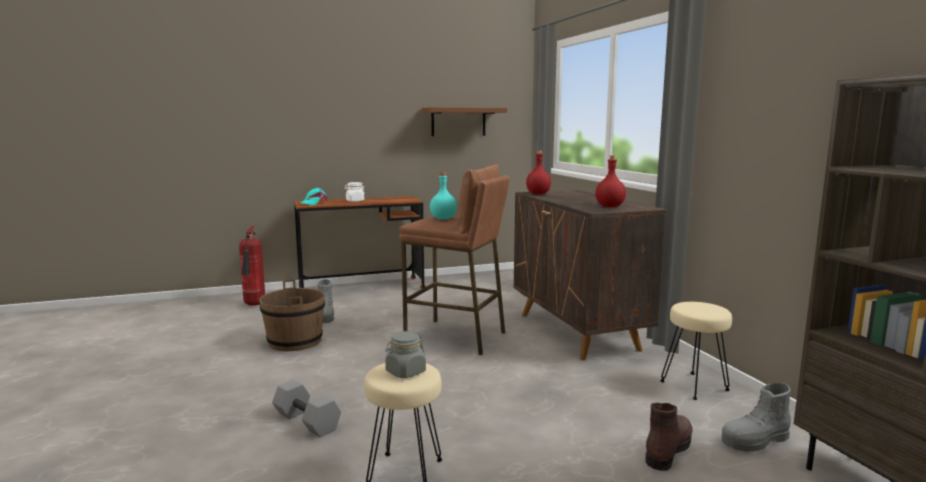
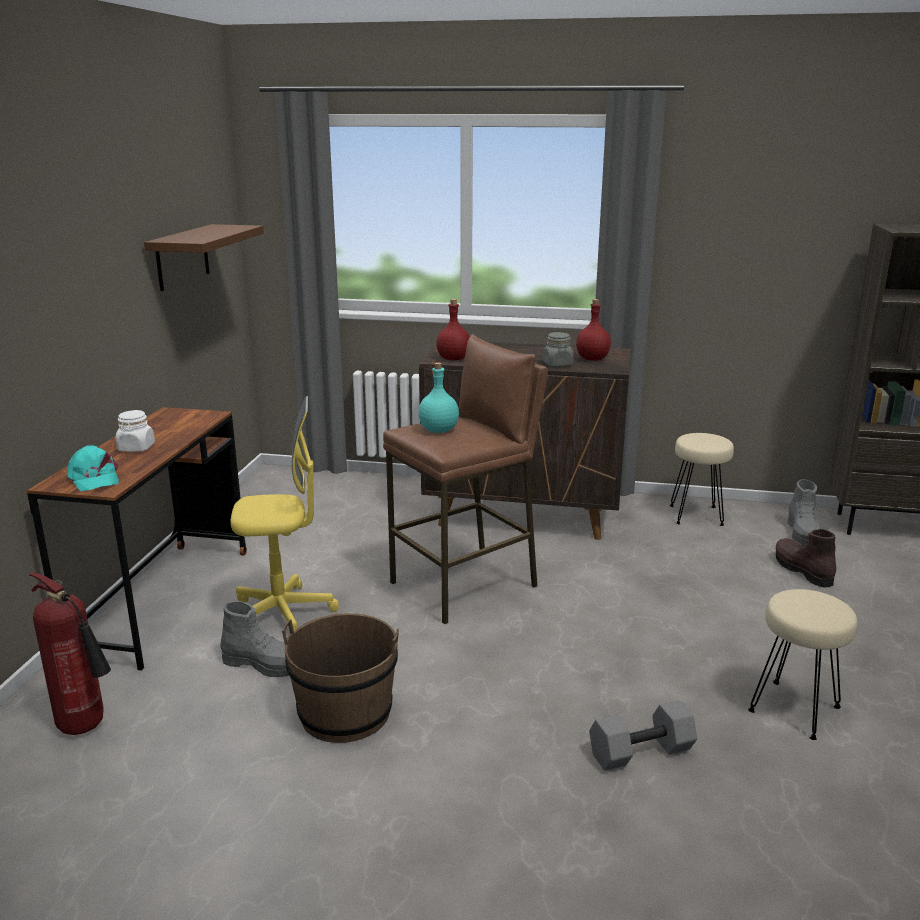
camera: 60 degrees left, 10 degrees up
grey jar [385,331,426,378] -> grey jar moved to [543,332,574,367]
none -> yellow office chair [230,396,339,630]

